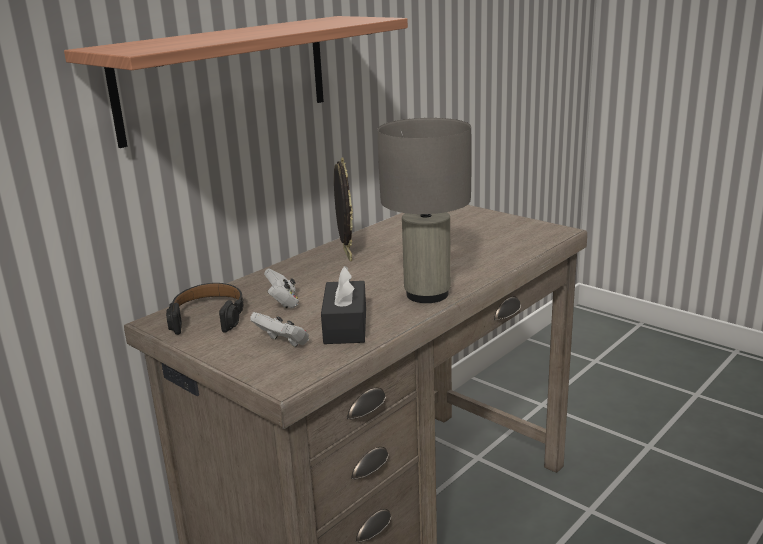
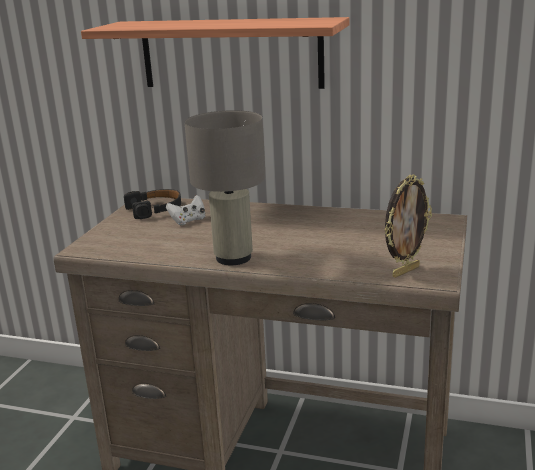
camera: 65 degrees right, 0 degrees up
white game controller [250,312,309,347] -> none
black tissue box [321,266,366,344] -> none
picture frame [334,157,353,261] -> picture frame moved to [384,174,432,278]

